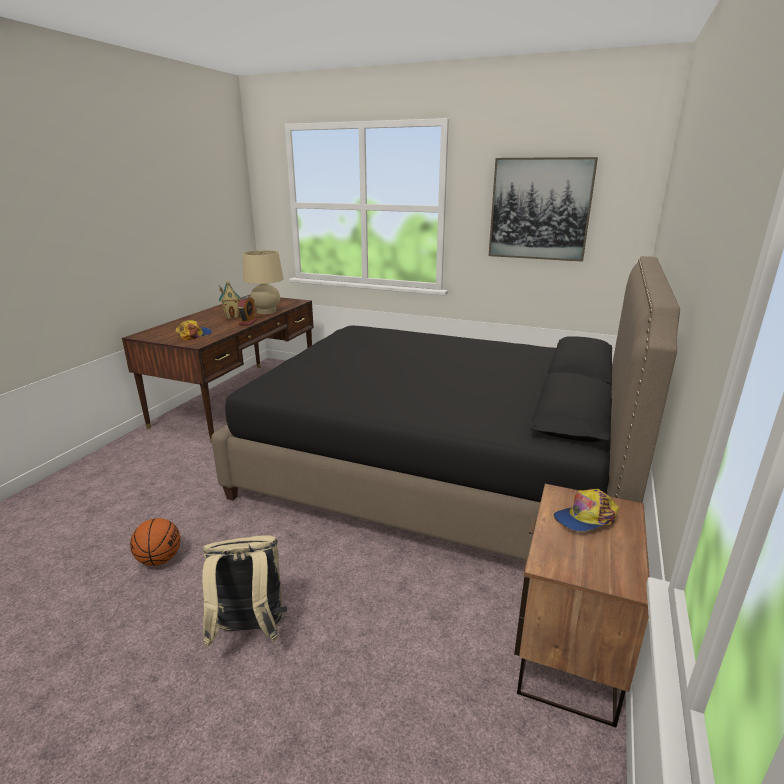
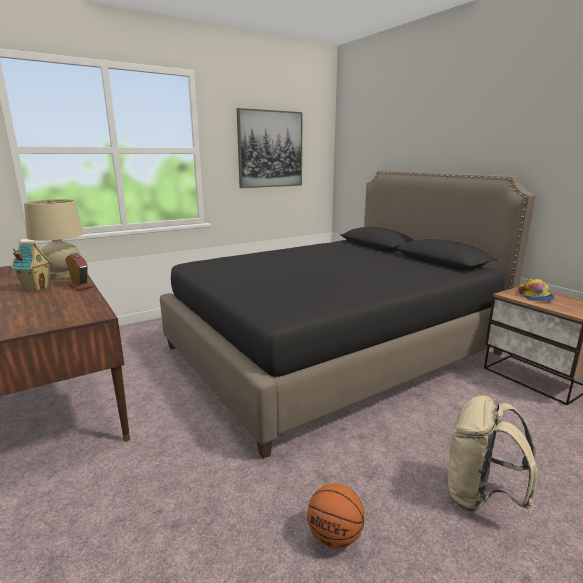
camera: 55 degrees left, 5 degrees down
cap [176,320,212,340] -> none

